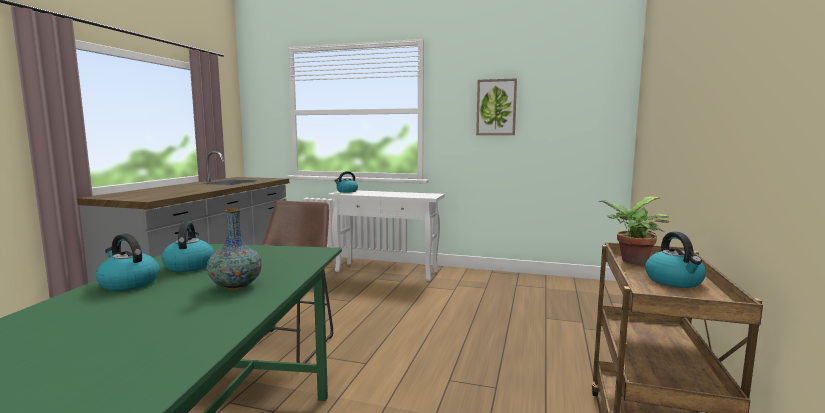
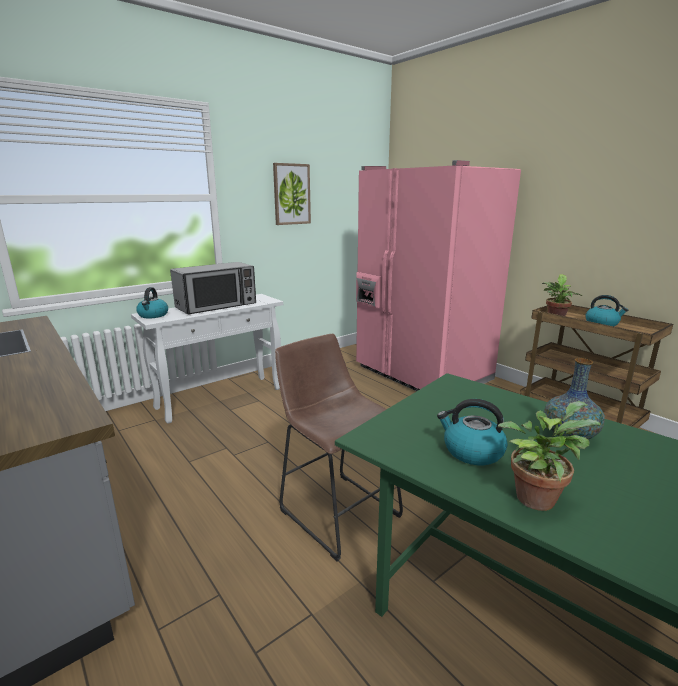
camera: 55 degrees left, 10 degrees up
kettle [96,234,160,291] -> potted plant [498,401,600,511]
none -> microwave [170,262,256,314]
none -> pink fridge [356,160,521,391]

